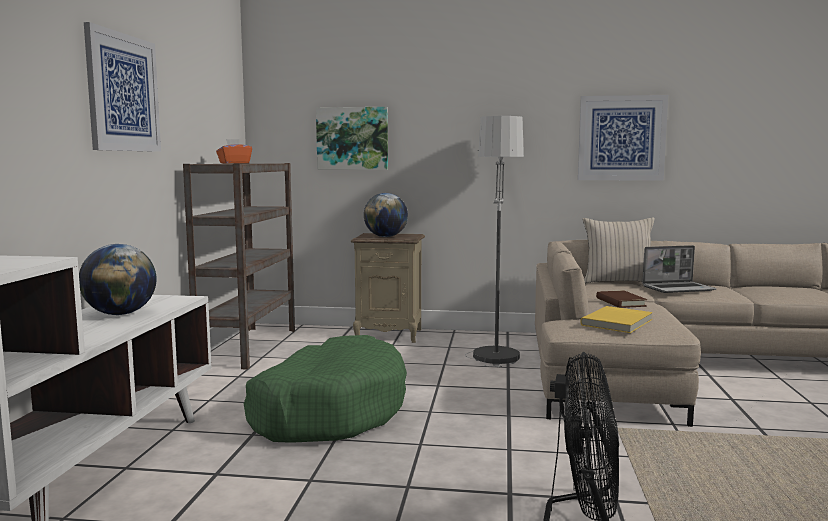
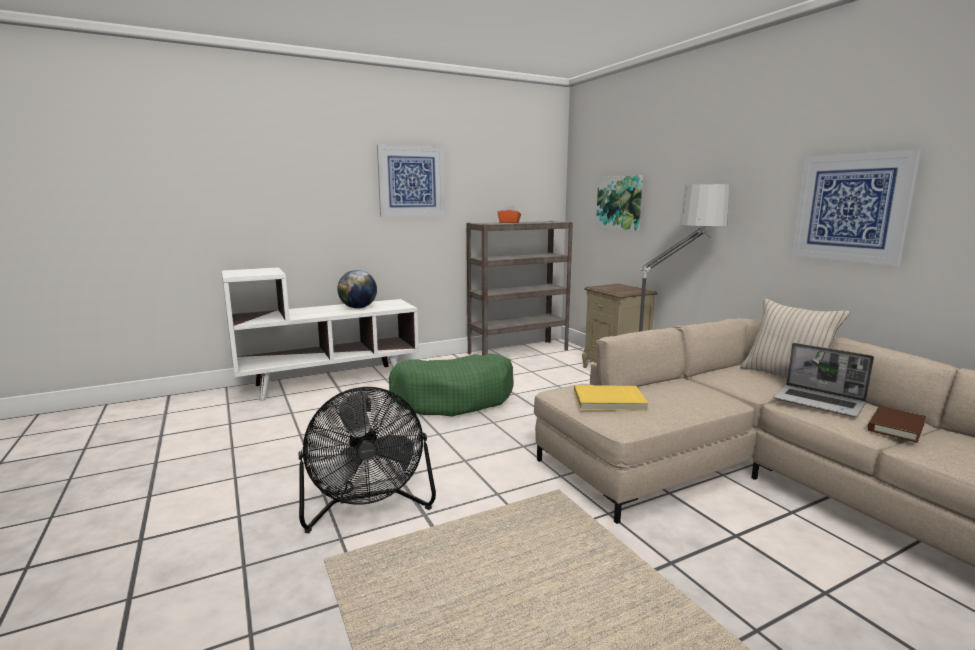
camera: 55 degrees right, 5 degrees up
globe [364,193,408,237] -> none
brown book [596,290,647,308] -> brown book moved to [868,406,926,443]

